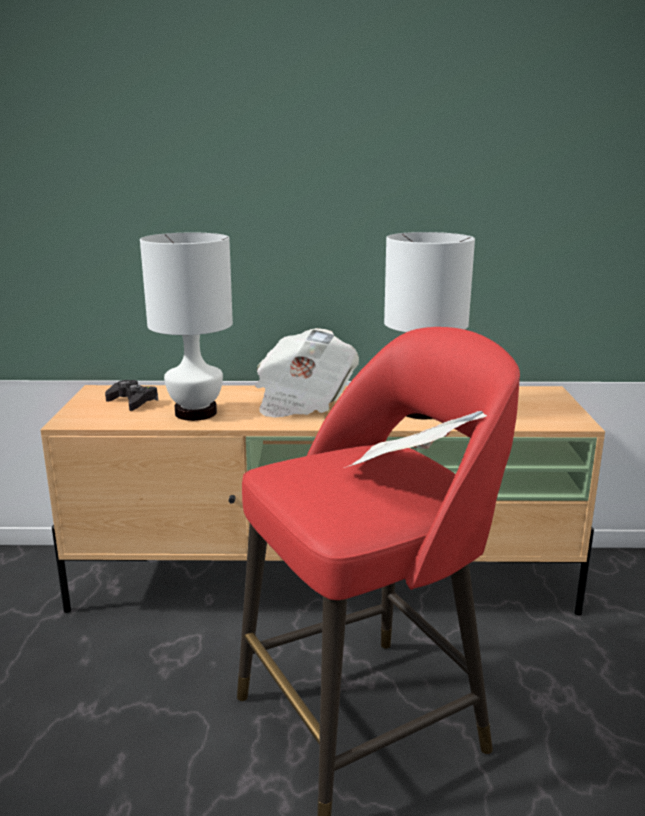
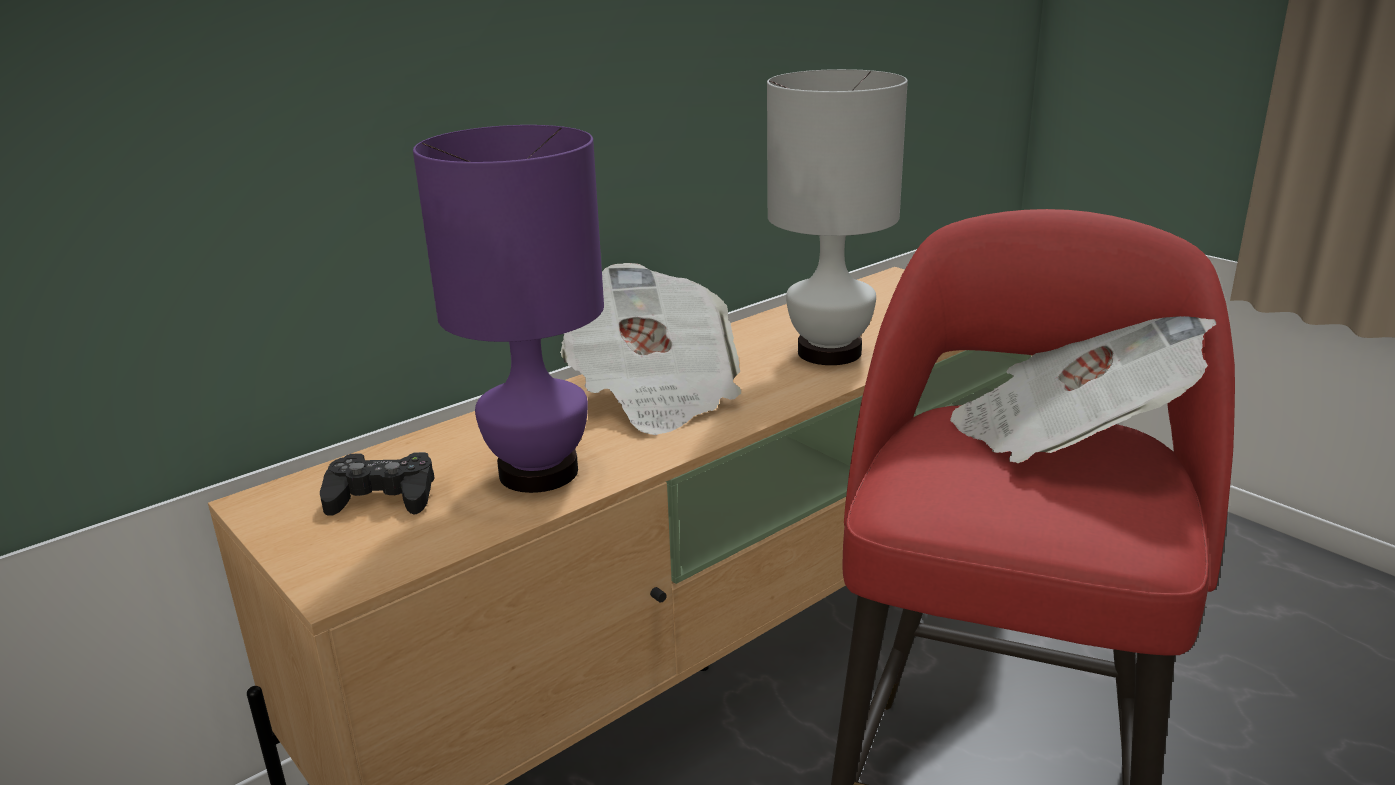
camera: 40 degrees left, 5 degrees up
white table lamp [140,233,233,421] -> purple table lamp [413,125,604,493]

